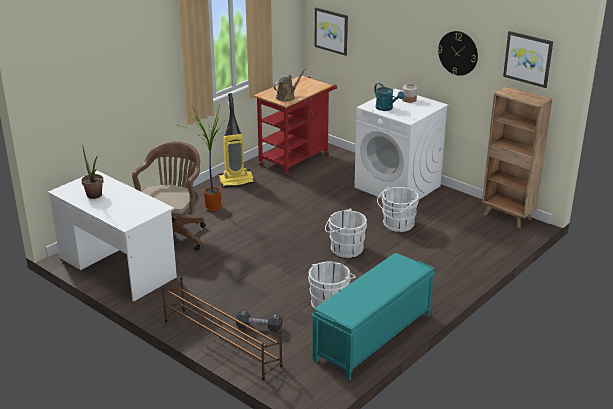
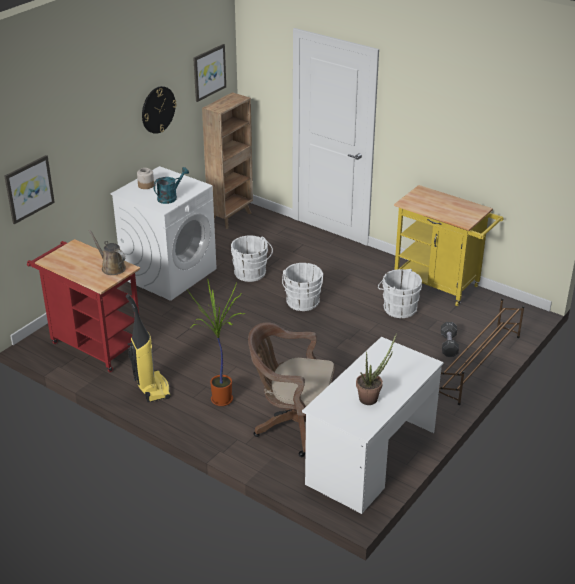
camera: 95 degrees left, 5 degrees up
turquoise bench [311,253,435,381] -> yellow cart [394,185,504,306]

